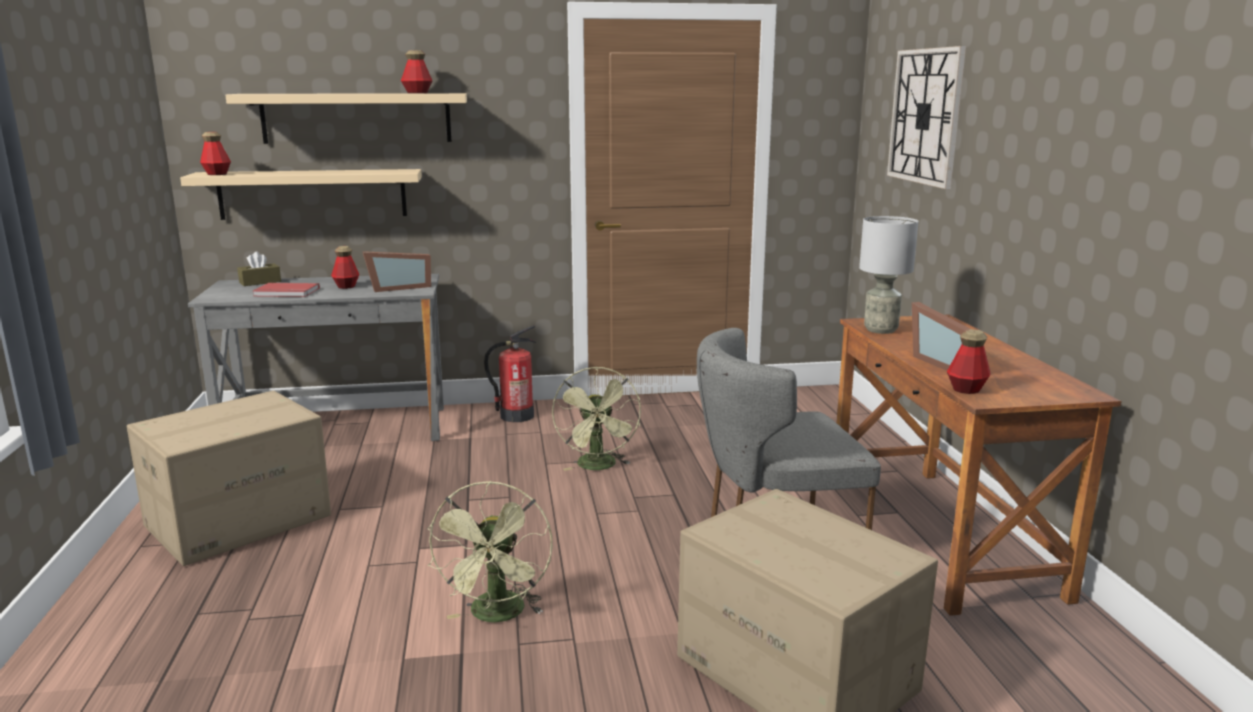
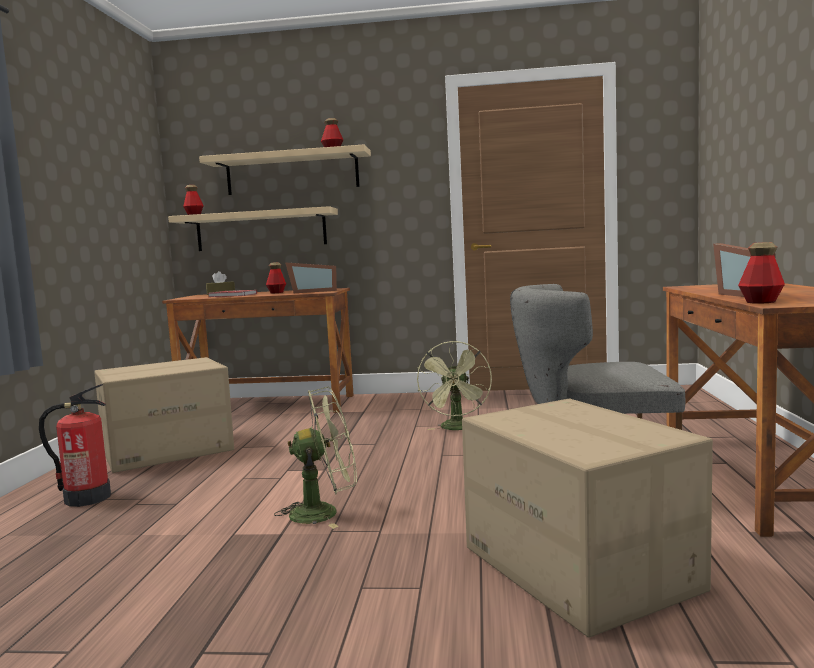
camera: 15 degrees right, 10 degrees down
grey desk [188,274,444,441] -> brown desk [162,288,354,413]
green fan [427,481,553,622] -> green fan turned 120 degrees counterclockwise [274,387,357,529]
fire extinguisher [484,326,536,422] -> fire extinguisher moved to [39,384,111,507]
grey table lamp [859,216,919,334] -> none
wall clock [887,46,966,189] -> none

